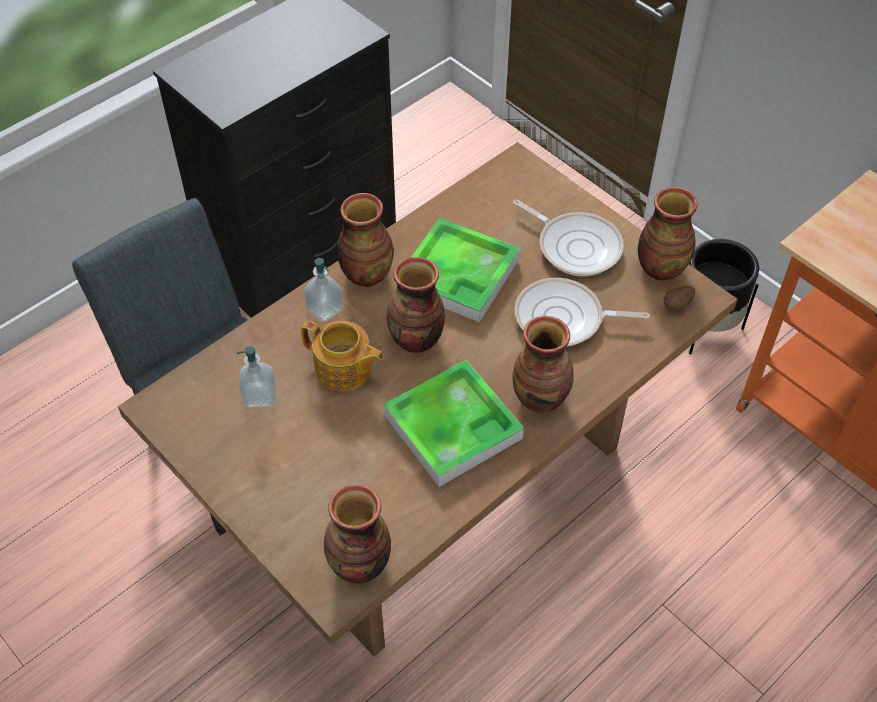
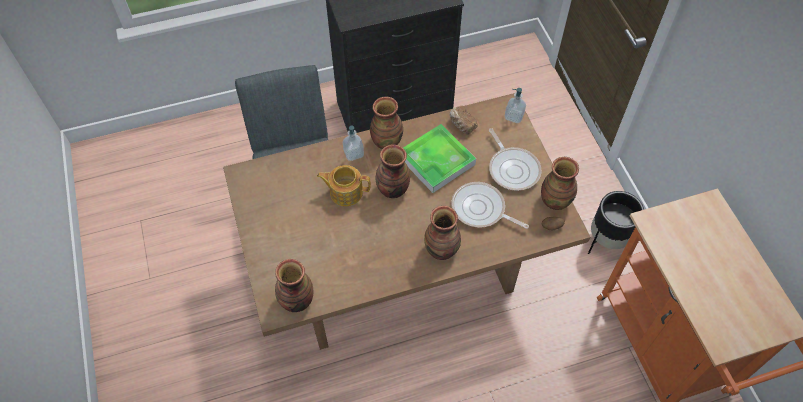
camera: 25 degrees right, 5 degrees up
soap dispenser [237,346,276,408] -> soap dispenser moved to [505,88,526,123]
teapot [301,321,384,391] -> teapot turned 135 degrees clockwise [317,165,371,206]
tray [383,360,524,487] -> none
none -> bread [450,106,478,135]

